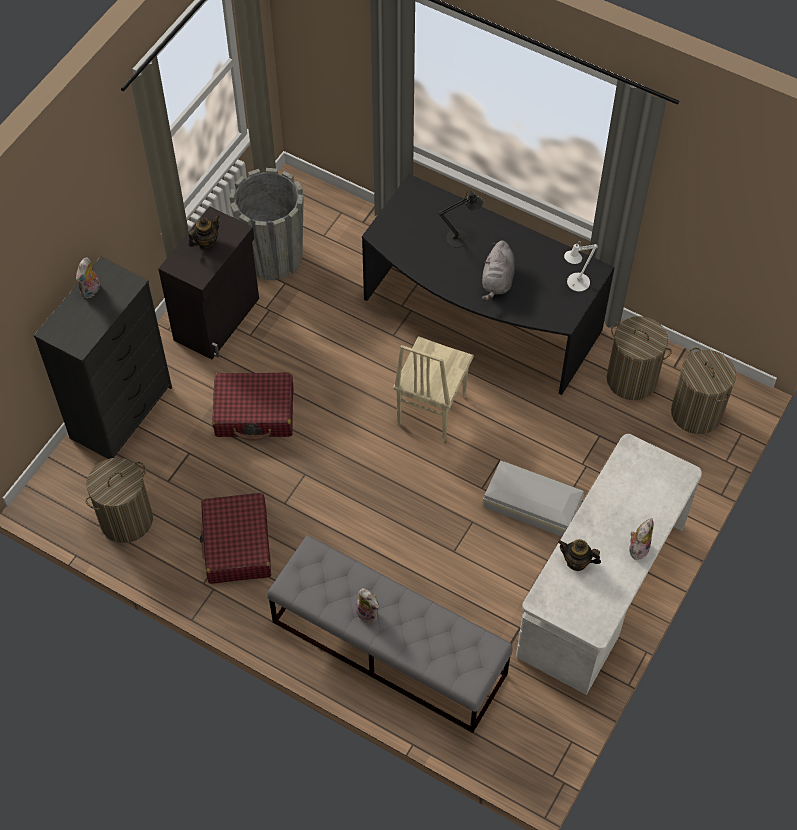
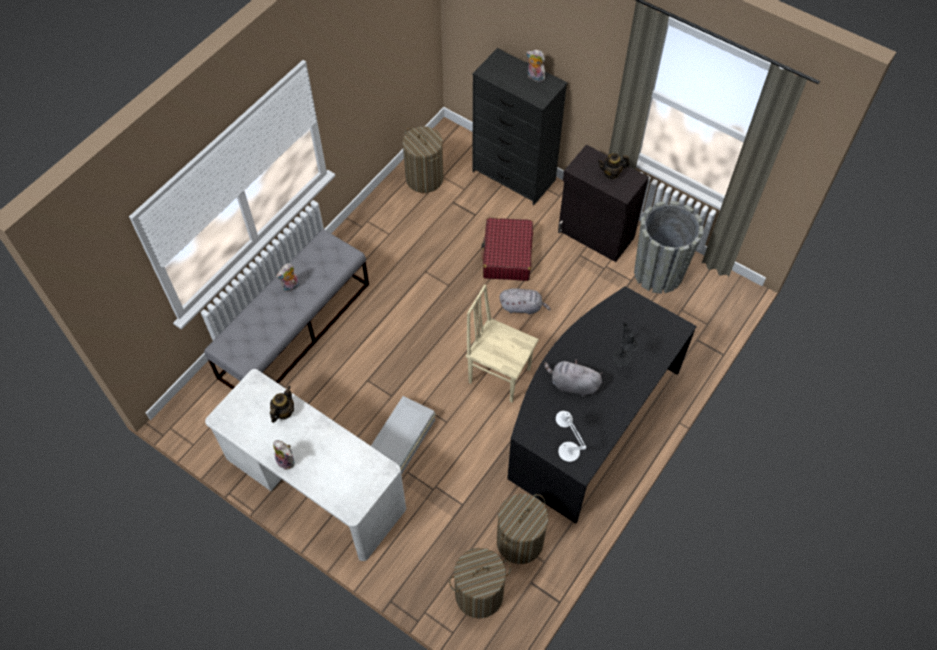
camera: 95 degrees right, 0 degrees up
teapot [188,215,220,249] -> teapot turned 120 degrees clockwise [598,153,629,179]
red suitcase [200,493,271,584] -> none
none -> grey plush toy [500,288,551,315]

